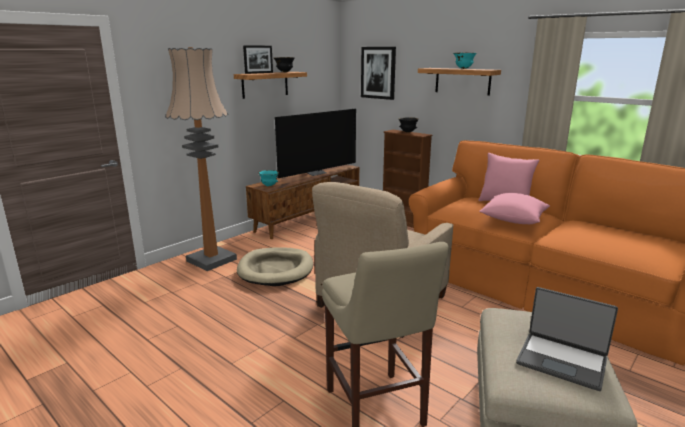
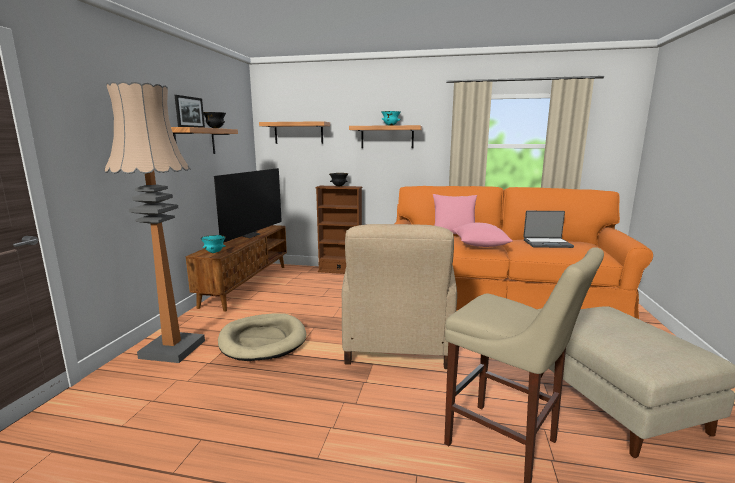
camera: 30 degrees left, 5 degrees down
picture [361,47,396,100] -> shelf [259,121,330,144]
laptop [516,287,618,391] -> laptop moved to [523,211,574,248]

